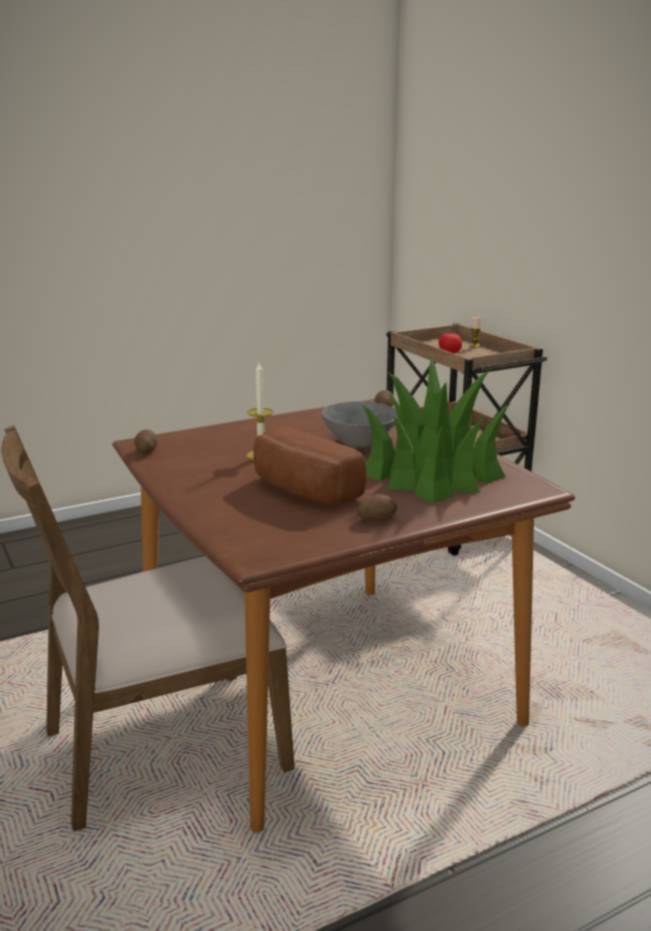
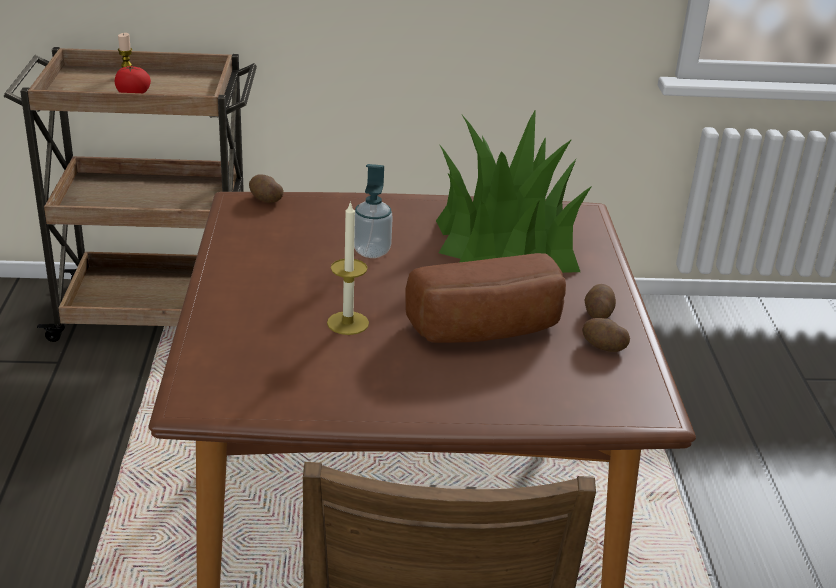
camera: 65 degrees left, 10 degrees up
potato [134,429,158,454] -> potato moved to [582,318,630,352]
grey bowl [321,401,398,448] -> soap dispenser [354,164,393,258]

